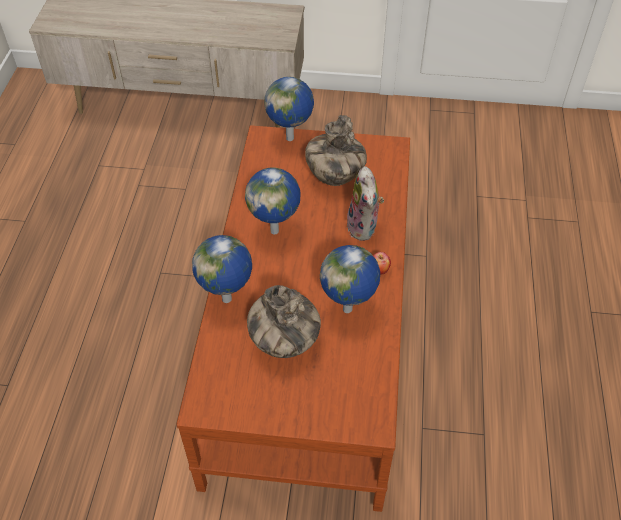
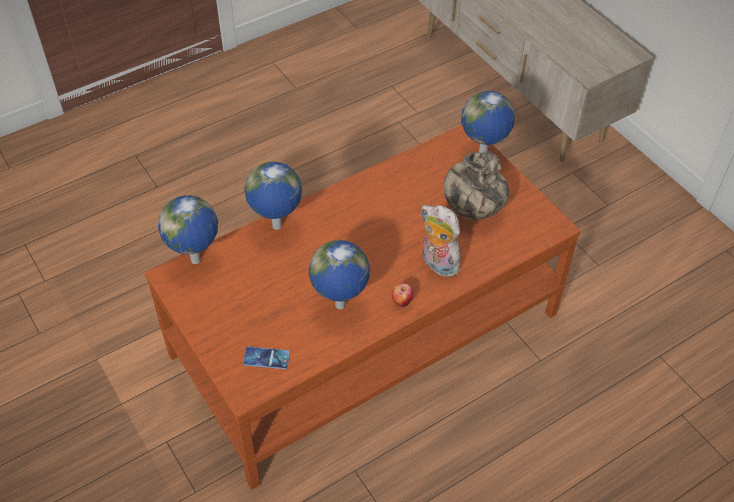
camera: 50 degrees right, 0 degrees up
globe [245,168,301,234] -> globe moved to [158,195,218,264]
vase [247,285,321,358] -> none
plush toy [345,166,384,241] -> plush toy turned 90 degrees clockwise [421,205,461,277]
none -> phone [243,347,290,369]

